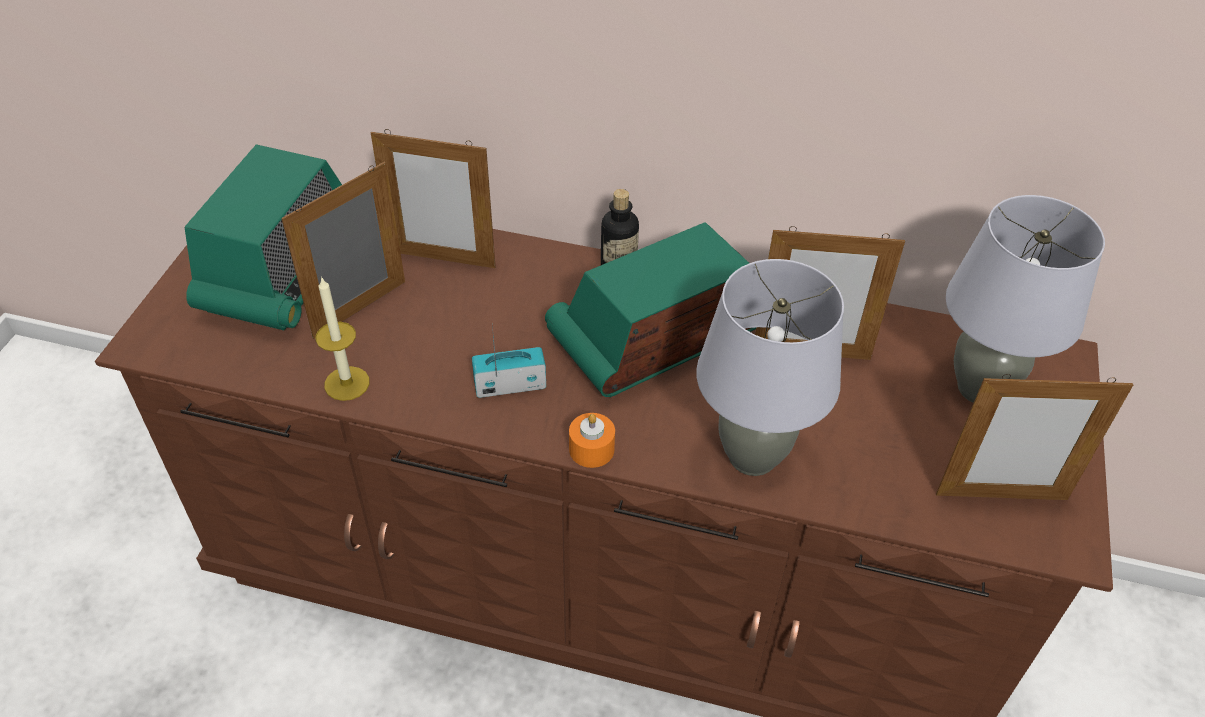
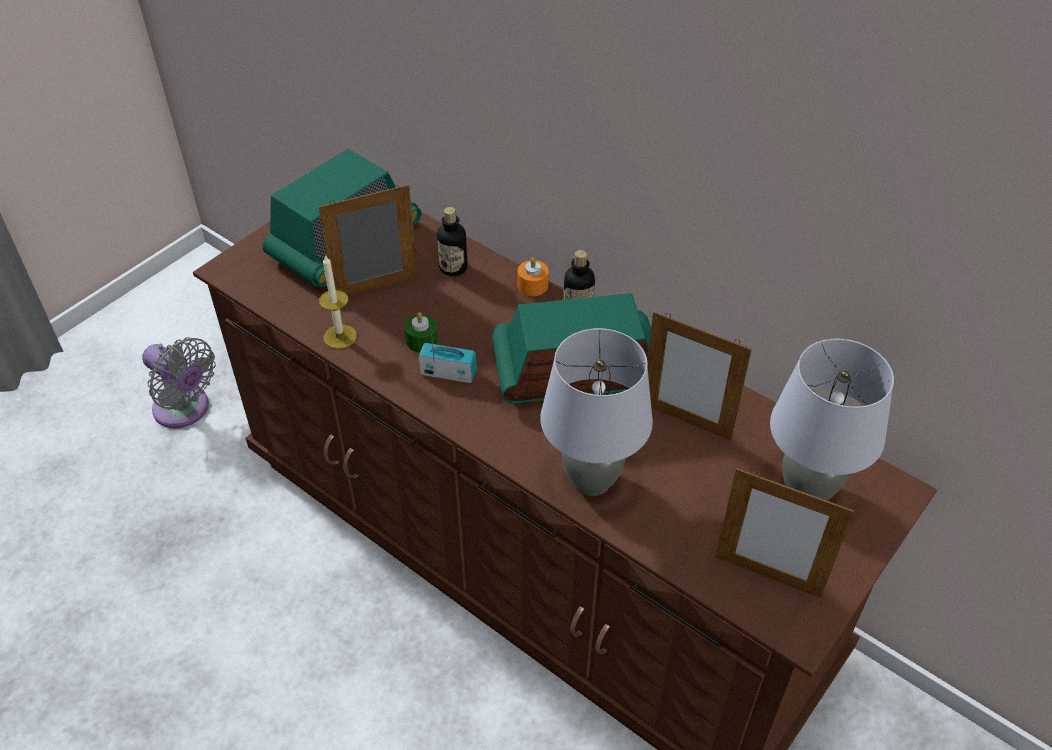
camera: 25 degrees right, 0 degrees up
picture frame [371,129,496,268] -> bottle [437,207,467,276]
orange candle [569,413,615,468] -> orange candle moved to [517,257,549,296]
none -> grey fan [142,337,216,428]
none -> green candle [404,312,438,352]

